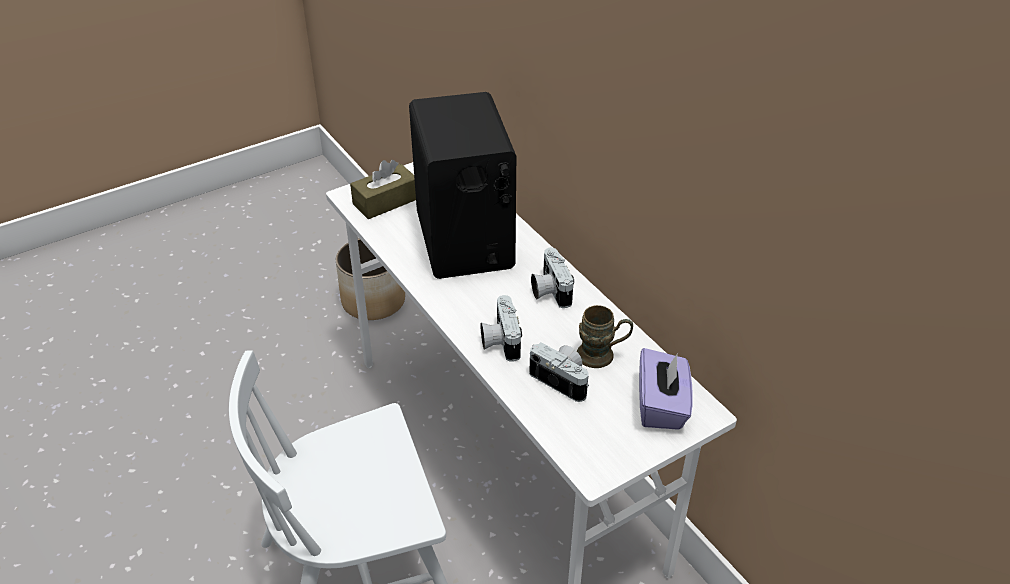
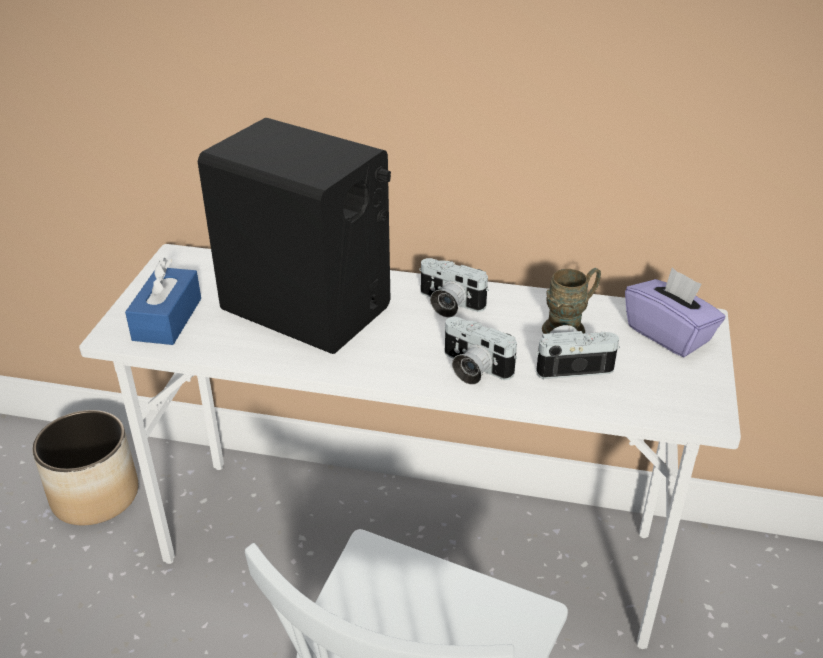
camera: 45 degrees left, 5 degrees down
brown tissue box [350,160,416,219] -> blue tissue box [125,258,201,345]

